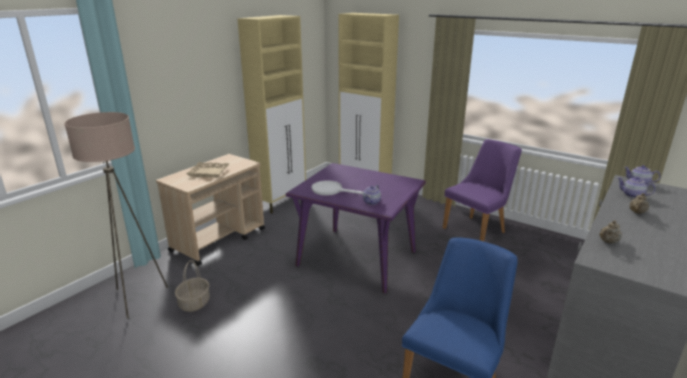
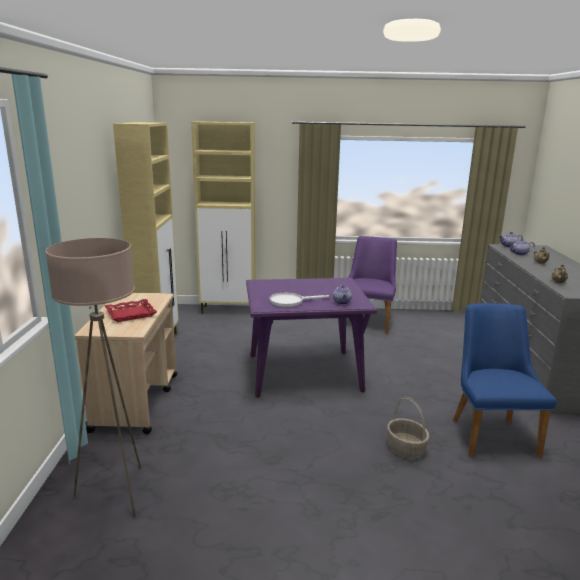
camera: 35 degrees left, 5 degrees down
basket [175,260,210,312] -> basket moved to [387,397,429,458]
beige tray [186,162,229,178] -> red tray [105,299,157,322]

